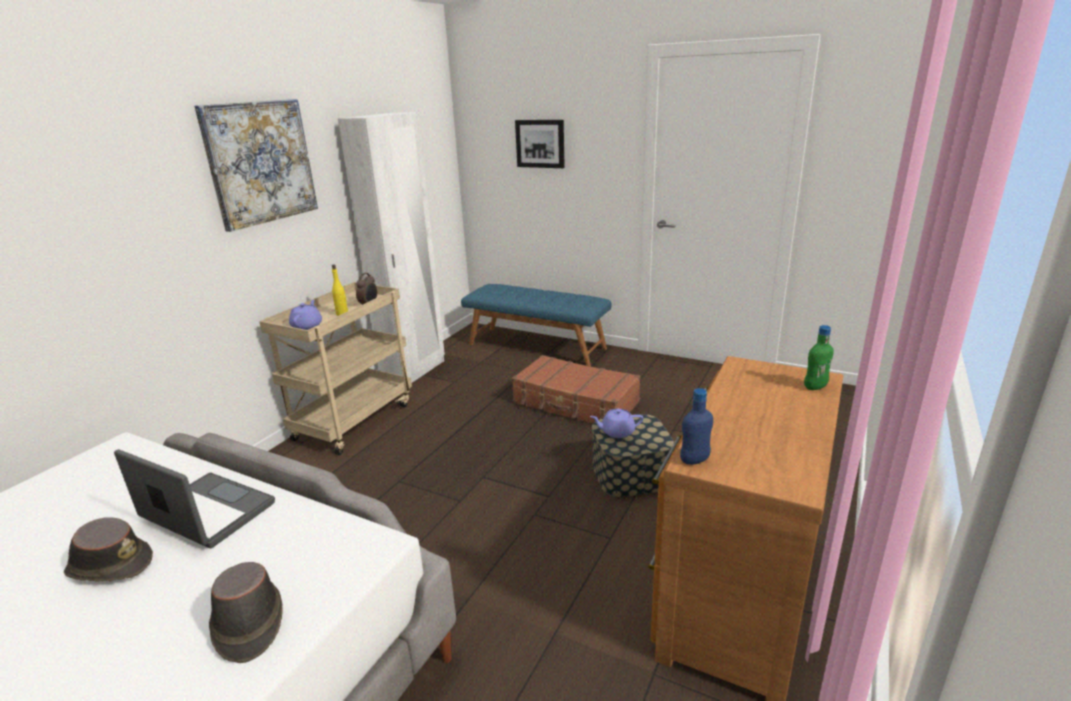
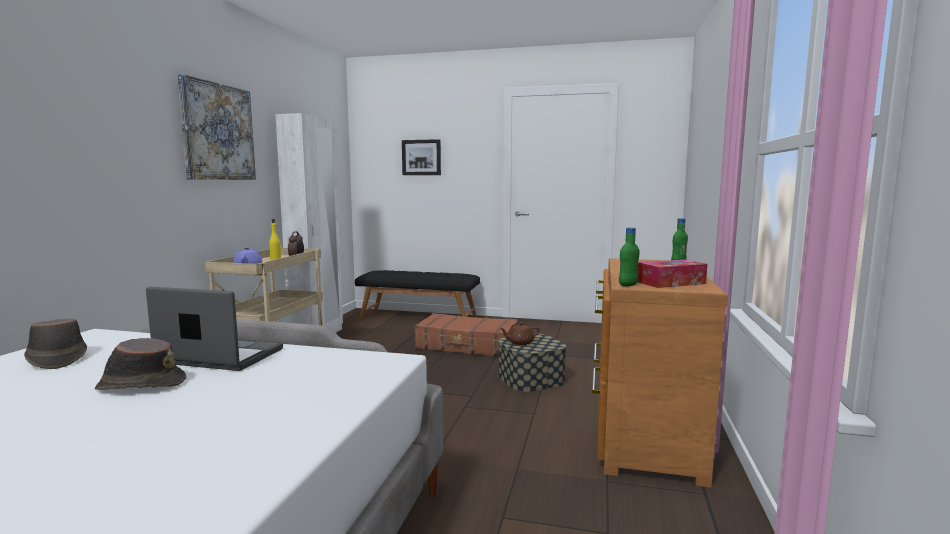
camera: 15 degrees left, 15 degrees down
brown hat [209,562,283,663] -> brown hat moved to [24,318,87,369]
blue bench [461,284,612,366] -> black bench [355,270,480,320]
purple teapot [590,409,643,438] -> brown teapot [499,322,540,345]
blue bottle [680,388,713,465] -> green bottle [619,227,639,286]
none -> tissue box [638,260,707,288]

